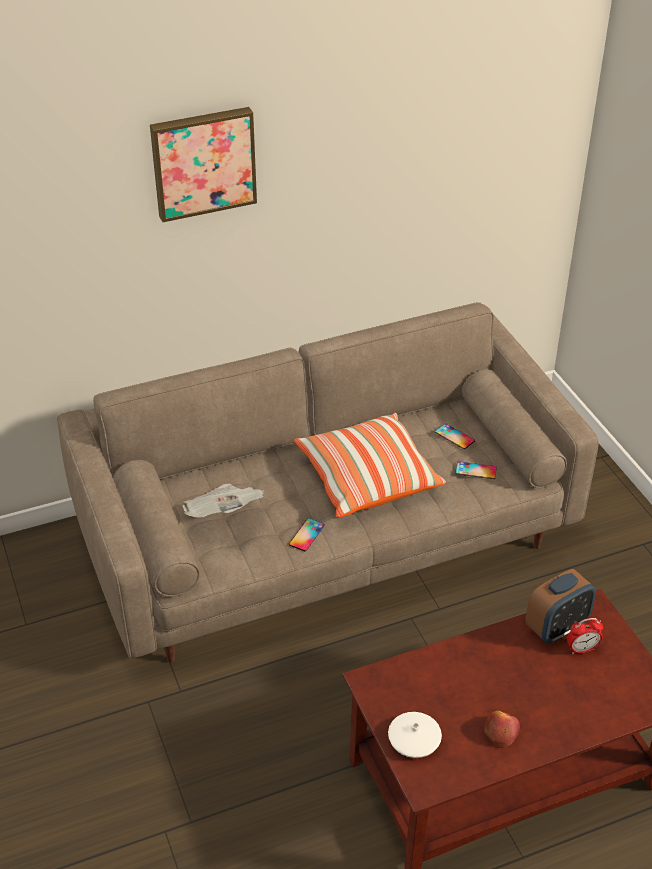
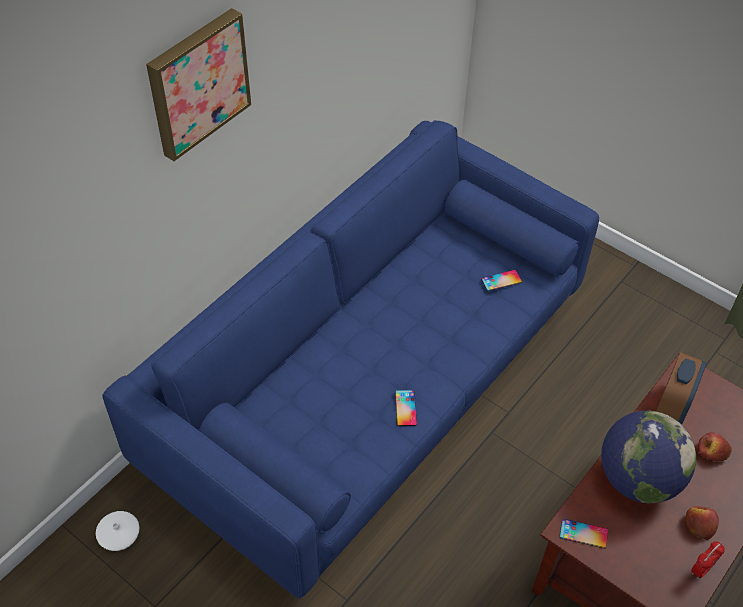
camera: 30 degrees left, 10 degrees up
beige sofa [57,302,599,663] -> blue sofa [102,120,599,599]
newspaper [183,484,264,517] -> none
pillow [294,413,446,518] -> none
white vase [388,712,442,758] -> white vase moved to [96,511,140,551]
phone [435,423,475,449] -> phone moved to [560,519,608,548]
alarm clock [567,618,603,654] -> alarm clock moved to [691,541,725,579]
none -> globe [601,411,696,503]
none -> apple [698,432,732,462]

